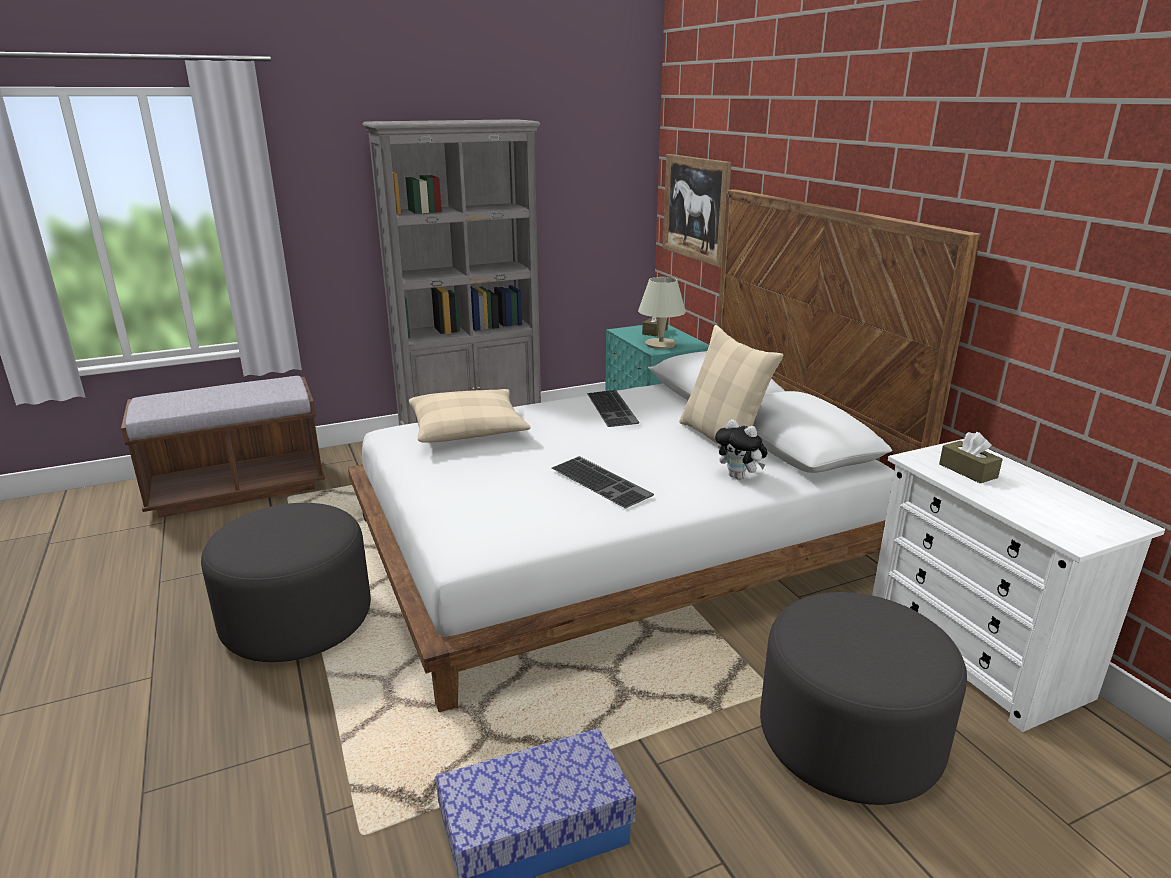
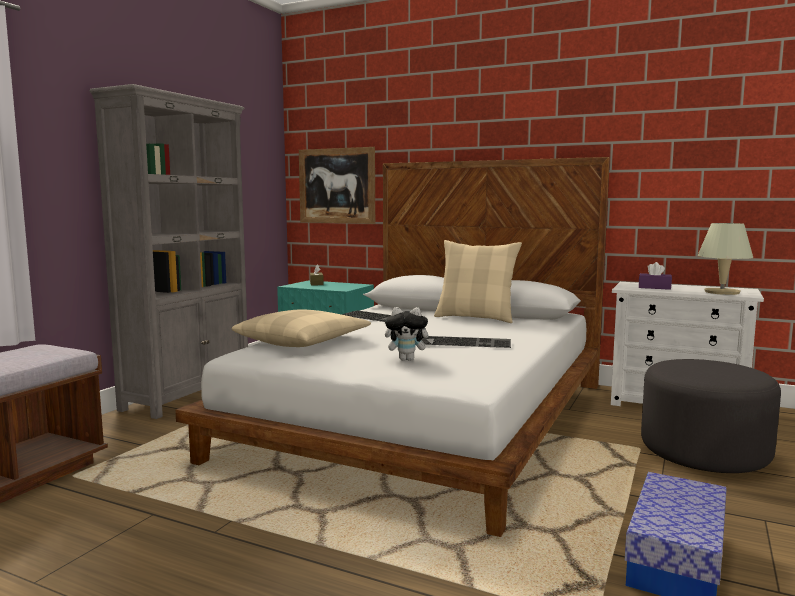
camera: 40 degrees left, 15 degrees down
grey ottoman [201,503,371,662] -> none
beige table lamp [638,277,686,349] -> beige table lamp moved to [697,223,753,295]
plush toy [715,419,768,480] -> plush toy moved to [385,307,434,361]
brown tissue box [939,432,1003,483] -> purple tissue box [639,262,672,290]

